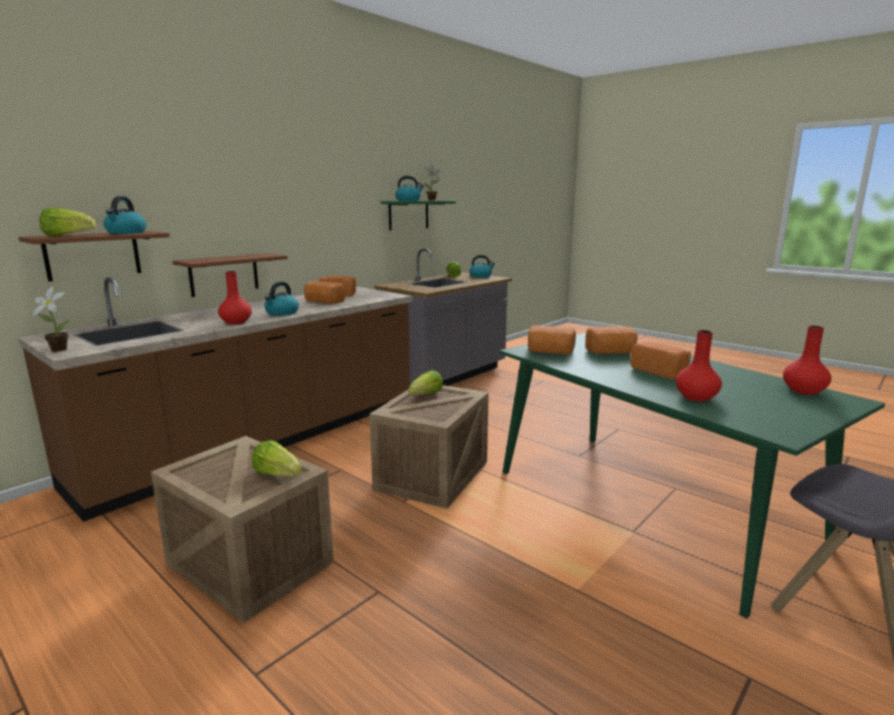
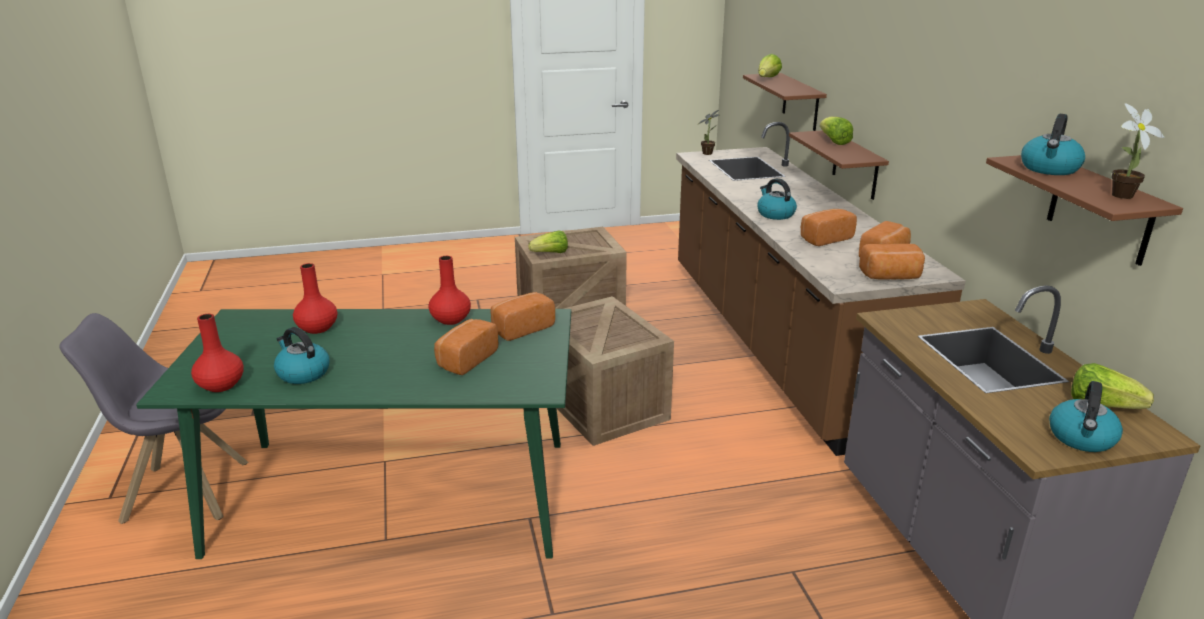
camera: 125 degrees right, 10 degrees up
kettle [103,196,147,234] -> kettle moved to [274,327,330,384]
red vase [218,271,252,325] -> red vase moved to [429,256,471,325]
green shelf [381,201,456,230] -> brown shelf [986,155,1183,266]
lettuce [408,370,443,396] -> lettuce moved to [820,117,853,145]
bread [630,341,691,379] -> bread moved to [859,244,925,280]

